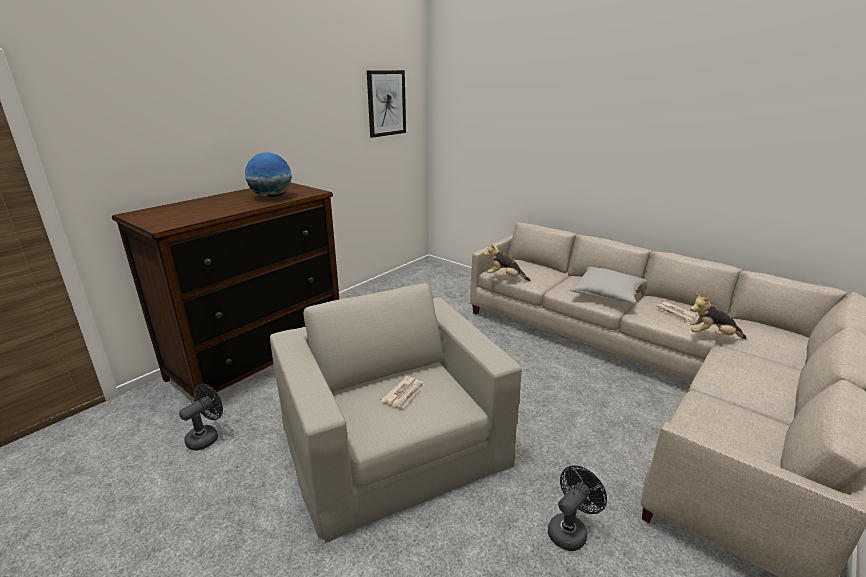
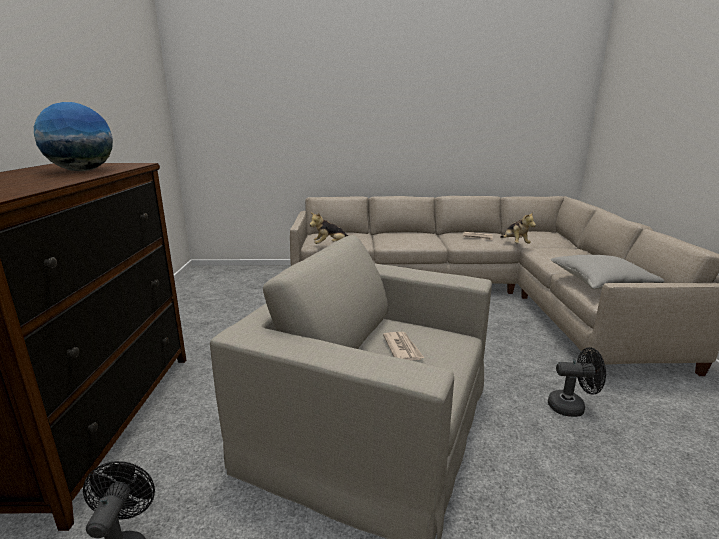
camera: 40 degrees left, 5 degrees down
picture [367,70,406,138] -> none
black fan [548,465,607,551] -> black fan turned 90 degrees clockwise [548,347,606,417]
grey pillow [570,267,647,304] -> grey pillow moved to [550,255,664,289]
plush toy [690,293,747,339] -> plush toy turned 75 degrees counterclockwise [501,212,536,244]

